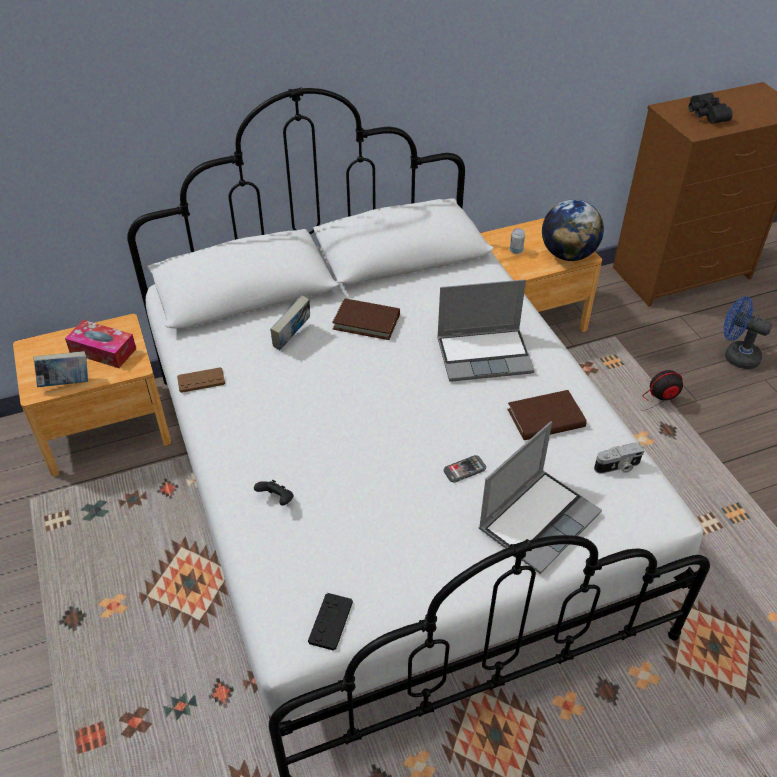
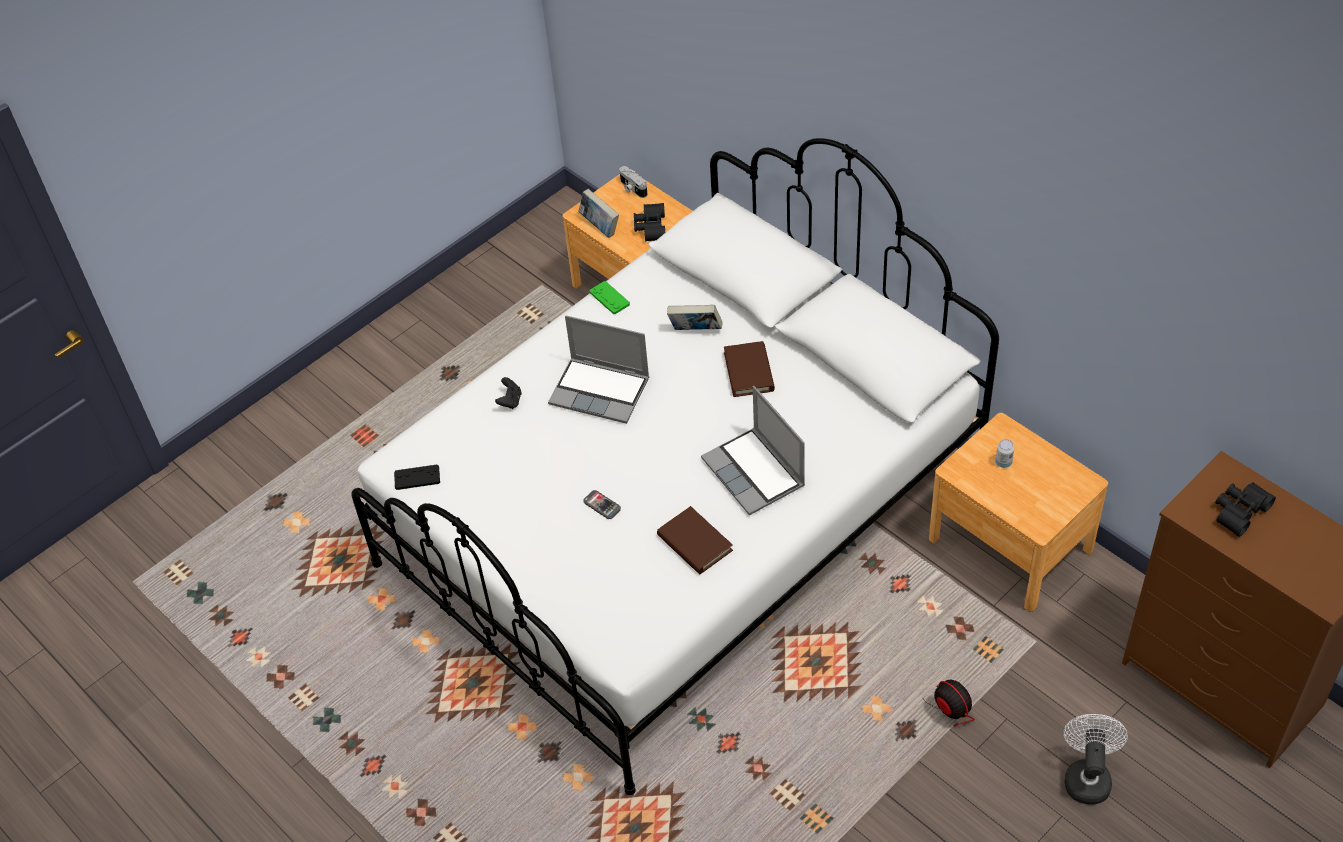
camera: 70 degrees right, 5 degrees up
tissue box [65,320,136,368] -> black binoculars [634,203,665,242]
brown game controller [177,367,225,393] -> green game controller [589,281,630,314]
laptop [479,421,602,574] -> laptop moved to [548,315,649,424]
globe [542,199,604,261] -> none
camera [594,442,644,474] -> camera moved to [619,166,648,198]
blue fan [724,296,772,369] -> white fan [1064,714,1128,804]

